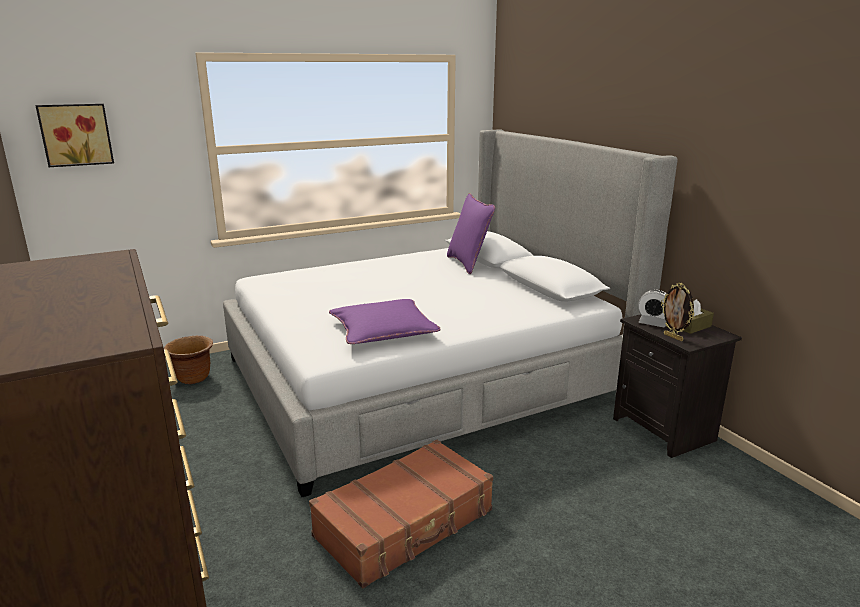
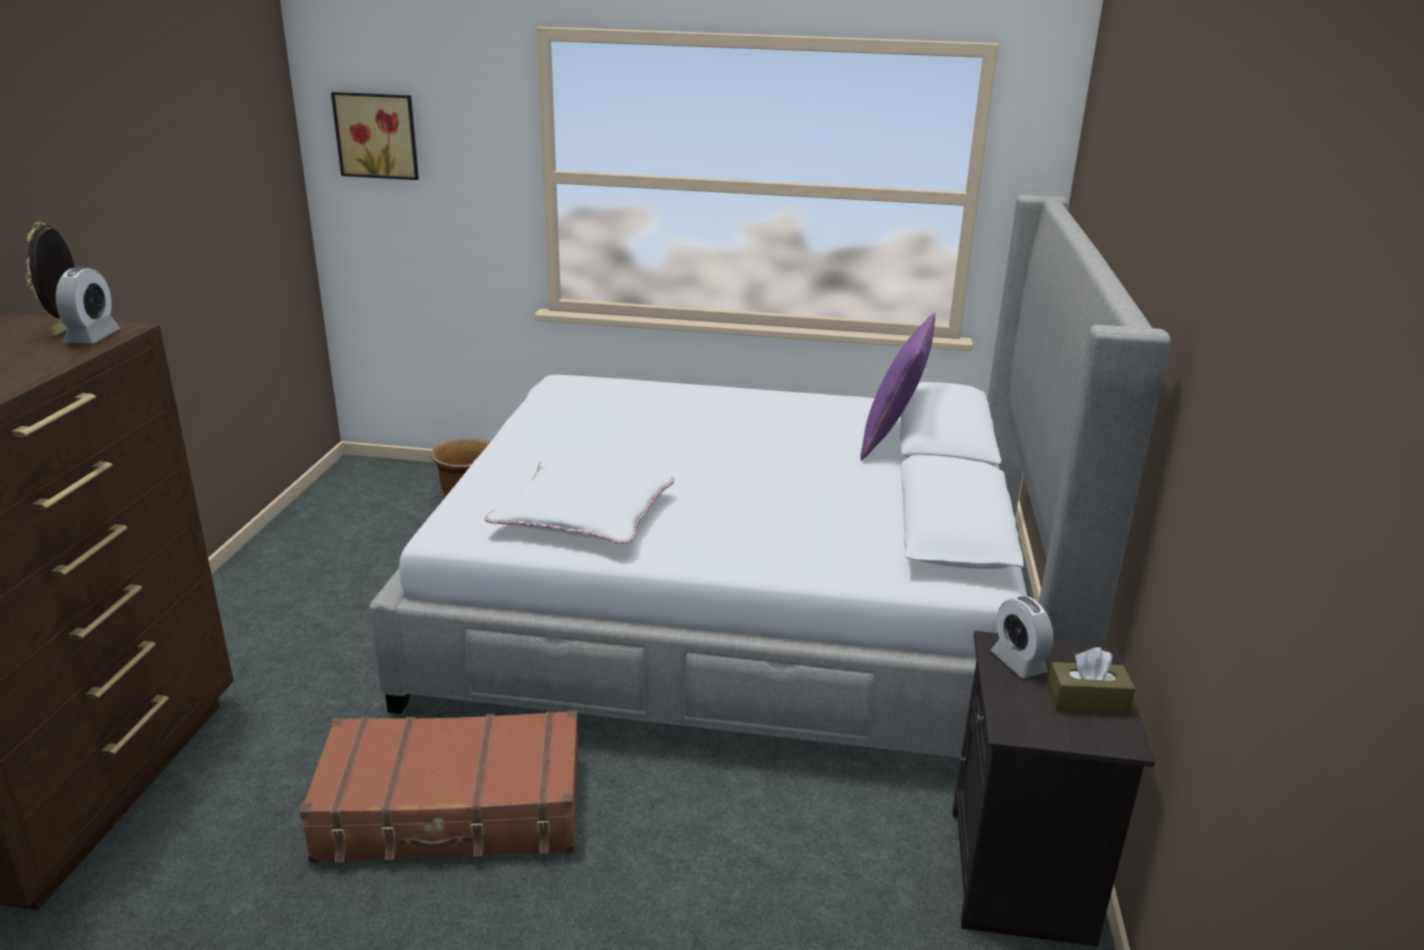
camera: 35 degrees right, 5 degrees up
purple pillow [329,299,440,344] -> white pillow [485,460,674,544]
picture frame [661,283,695,341] -> picture frame moved to [26,221,75,335]
none -> alarm clock [56,267,120,344]

